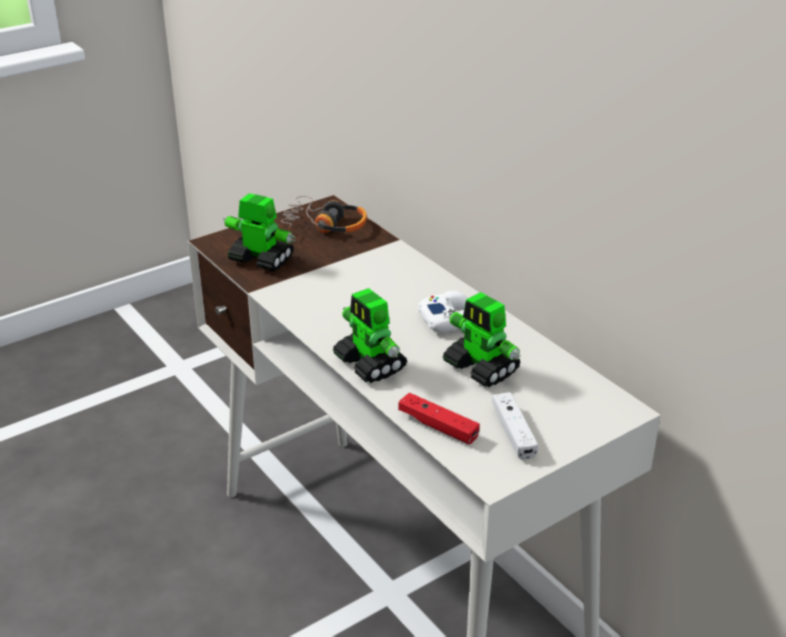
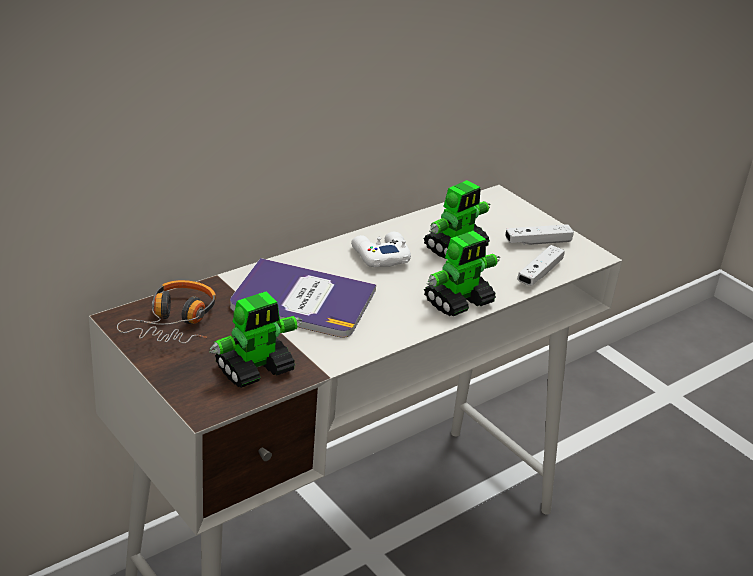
camera: 95 degrees left, 0 degrees up
toy robot [223,193,295,271] -> toy robot turned 150 degrees counterclockwise [209,292,302,388]
red game controller [398,393,480,444] -> white game controller [517,245,565,286]
none -> book [230,258,376,338]

